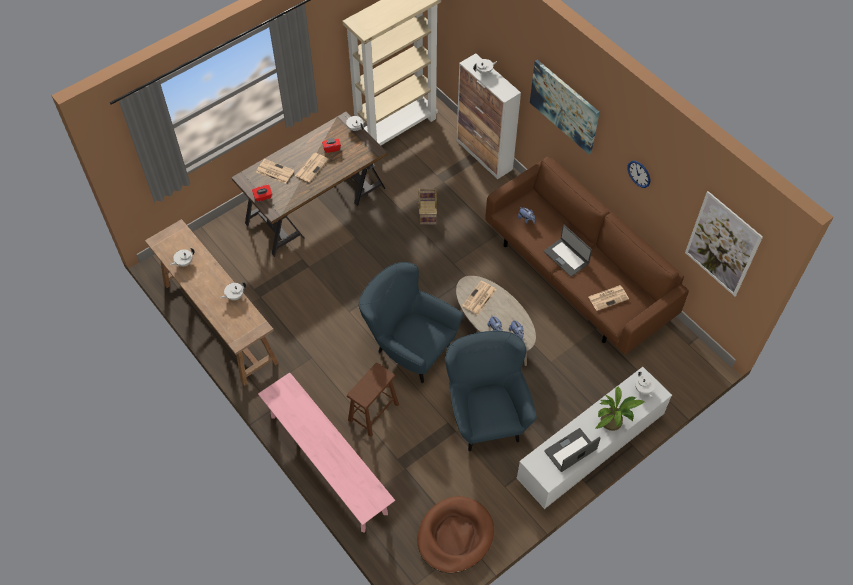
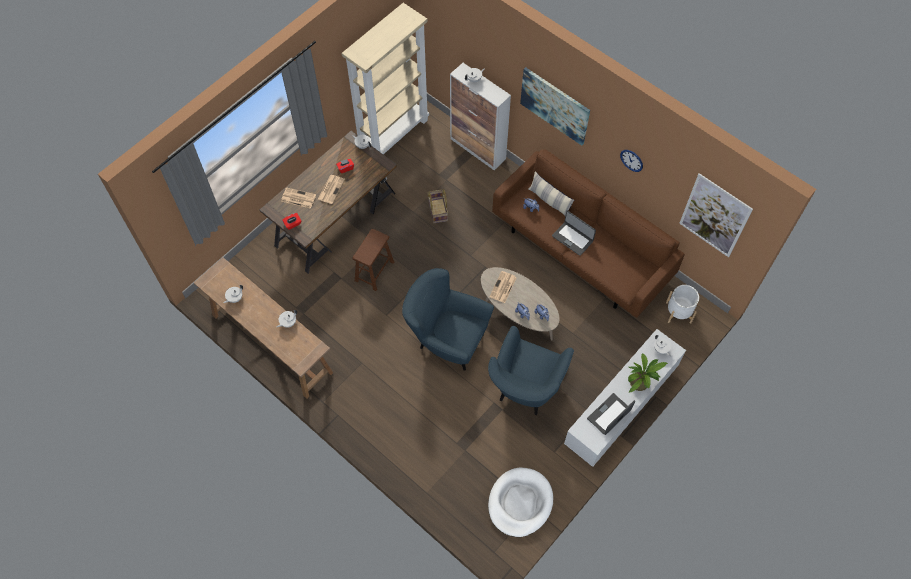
camera: 10 degrees left, 5 degrees up
pink bench [258,373,395,533] -> none
brown stool [347,363,399,437] -> brown stool moved to [352,229,394,291]
brown dog bed [417,496,494,573] -> white dog bed [488,468,553,537]
blue armchair [445,331,537,451] -> blue armchair turned 135 degrees counterclockwise [488,326,574,415]
newspaper [589,285,629,311] -> none
none -> pillow [528,171,574,216]
none -> white planter [666,285,699,324]

